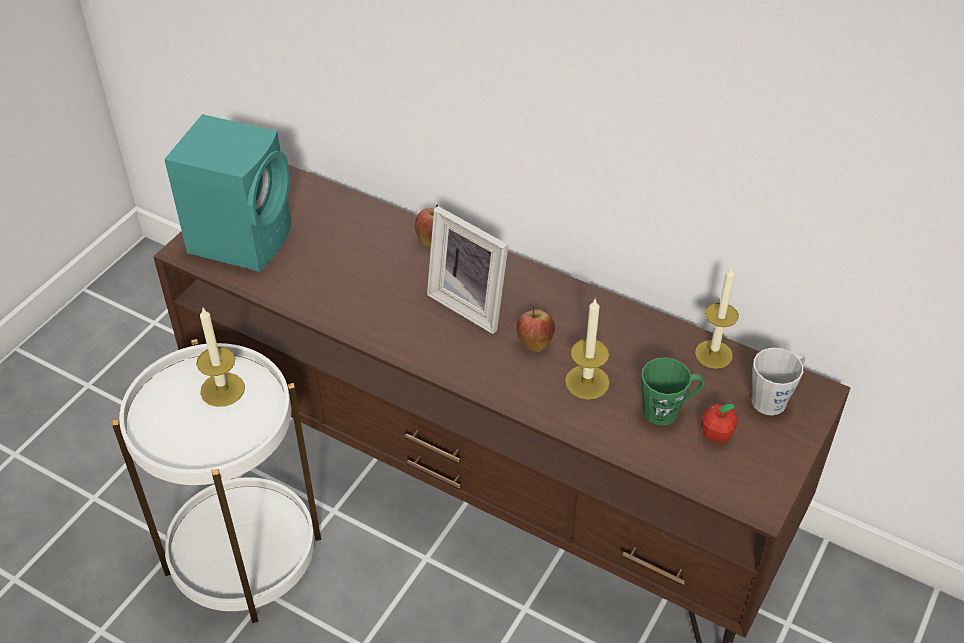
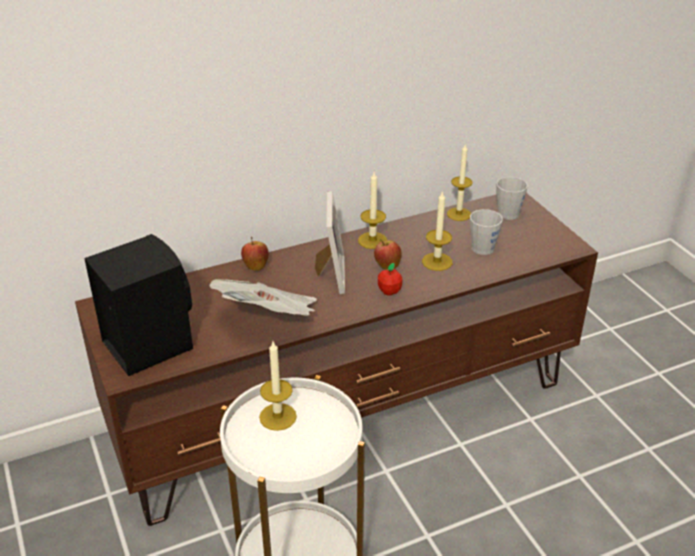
camera: 55 degrees left, 10 degrees down
turquoise speaker [164,114,292,272] -> black speaker [84,234,193,376]
picture frame [427,206,508,334] -> picture frame turned 75 degrees counterclockwise [315,191,345,294]
green mug [641,357,704,426] -> grey mug [470,209,503,255]
apple [701,404,738,443] -> apple moved to [378,263,402,295]
none -> newspaper [210,279,317,316]
none -> candle [358,172,387,249]

